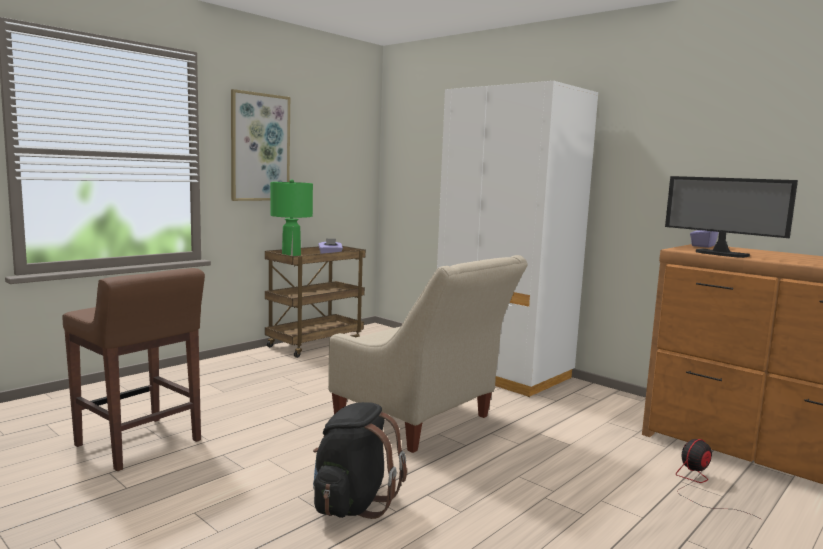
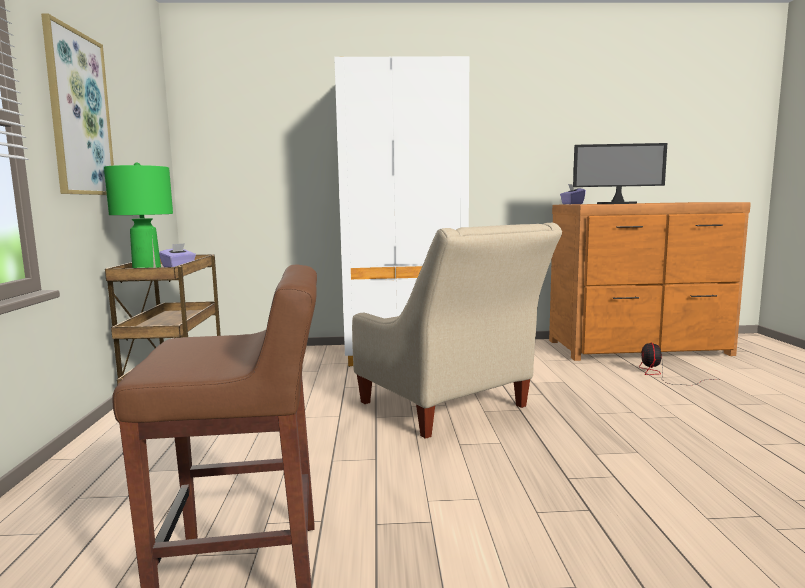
camera: 45 degrees left, 0 degrees up
black backpack [313,402,407,519] -> none
beige armchair [328,255,528,453] -> beige armchair turned 60 degrees clockwise [352,223,562,439]

